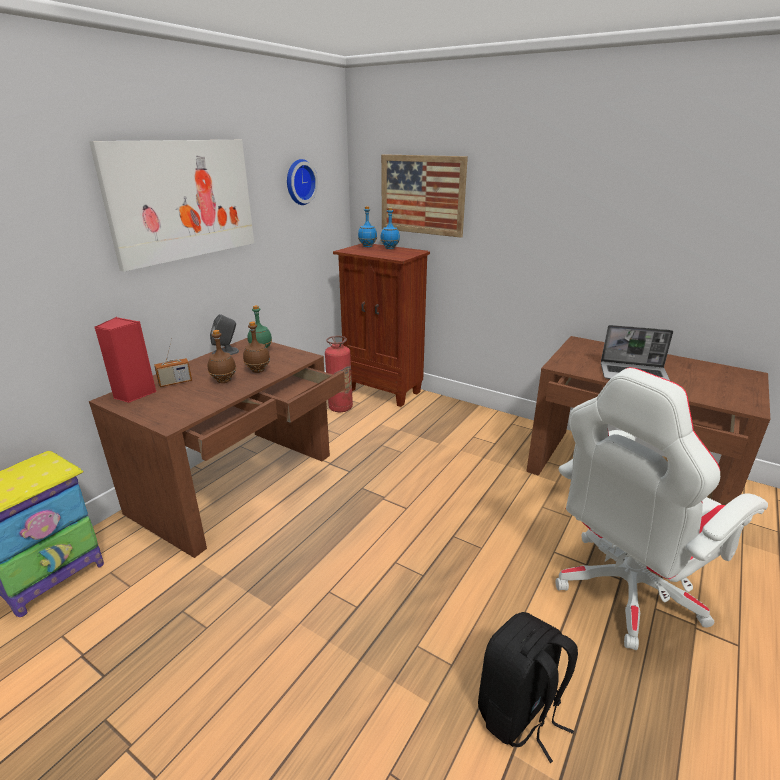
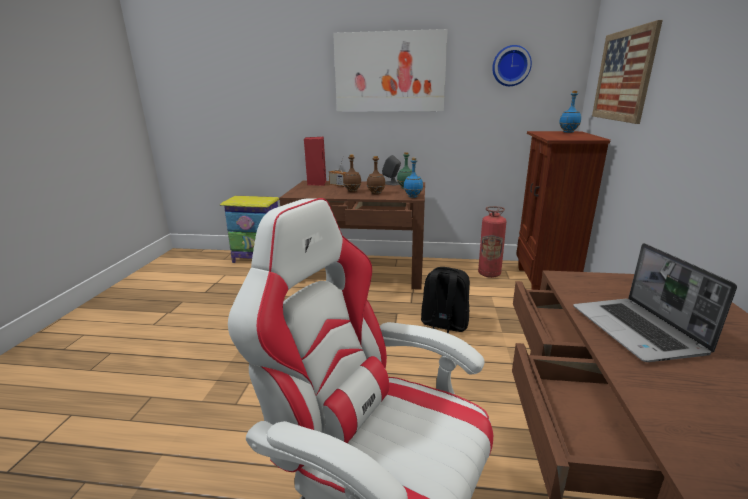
camera: 65 degrees right, 5 degrees down
blue bottle [380,208,400,249] -> blue bottle moved to [404,158,423,198]
black backpack [478,612,578,763] -> black backpack moved to [421,267,470,334]

